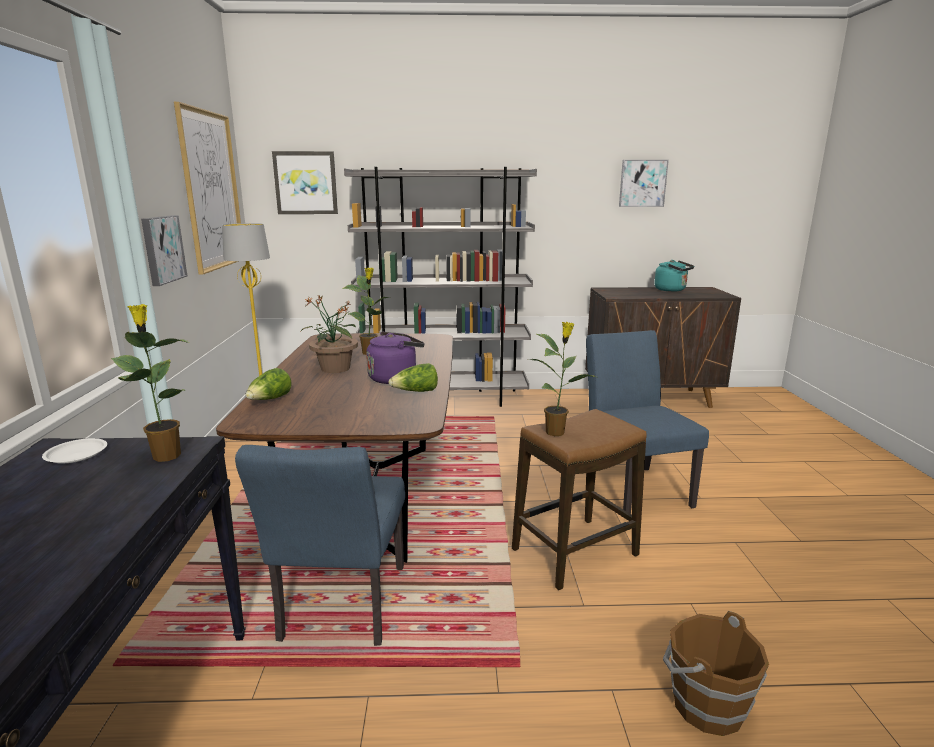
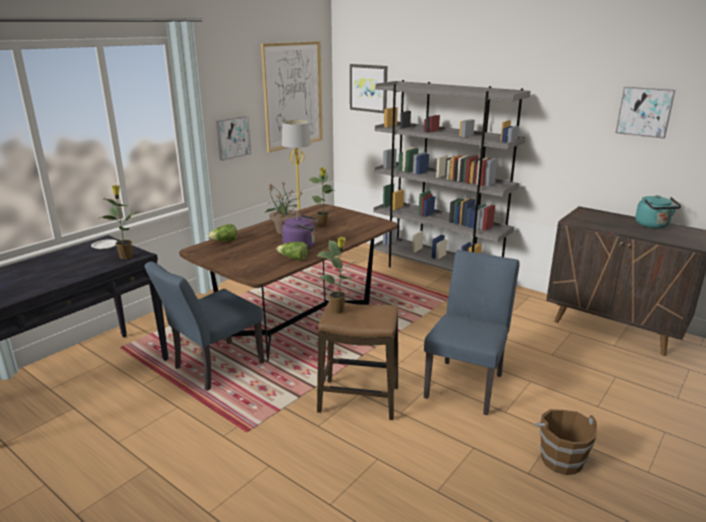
camera: 40 degrees right, 5 degrees up
brown bucket [663,611,769,736] -> brown bucket moved to [534,409,597,475]

